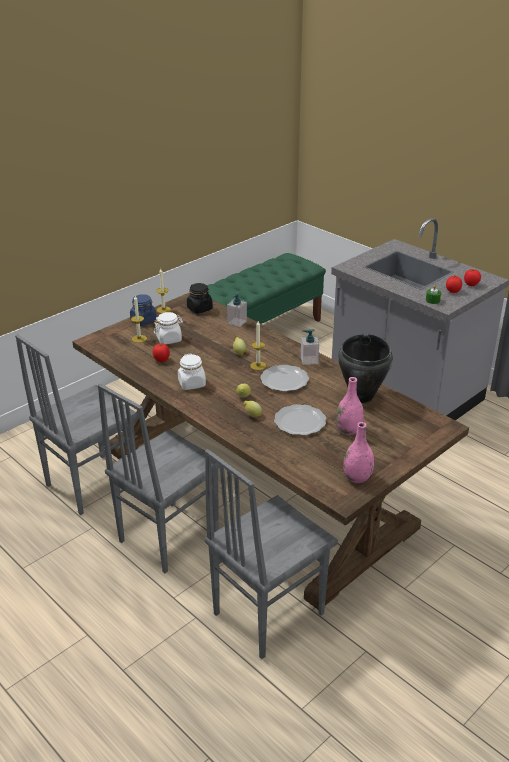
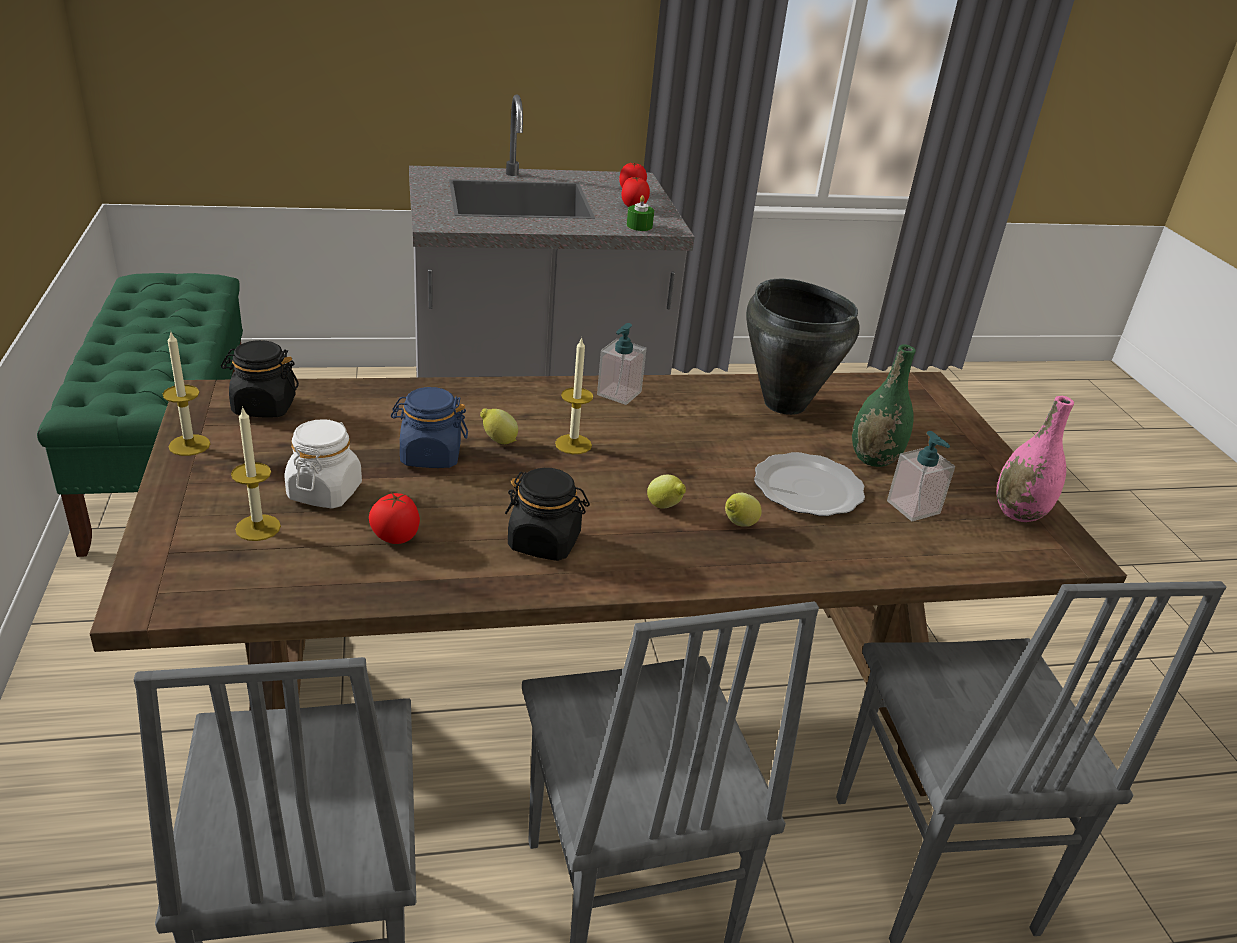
camera: 60 degrees left, 0 degrees up
blue jar [130,294,157,326] -> blue jar moved to [391,387,468,468]
white jar [178,354,206,390] -> black jar [505,468,590,561]
soap dispenser [227,292,247,327] -> soap dispenser moved to [887,431,955,521]
plate [260,365,309,392] -> none
pink vase [336,377,364,435] -> green vase [852,344,916,467]

